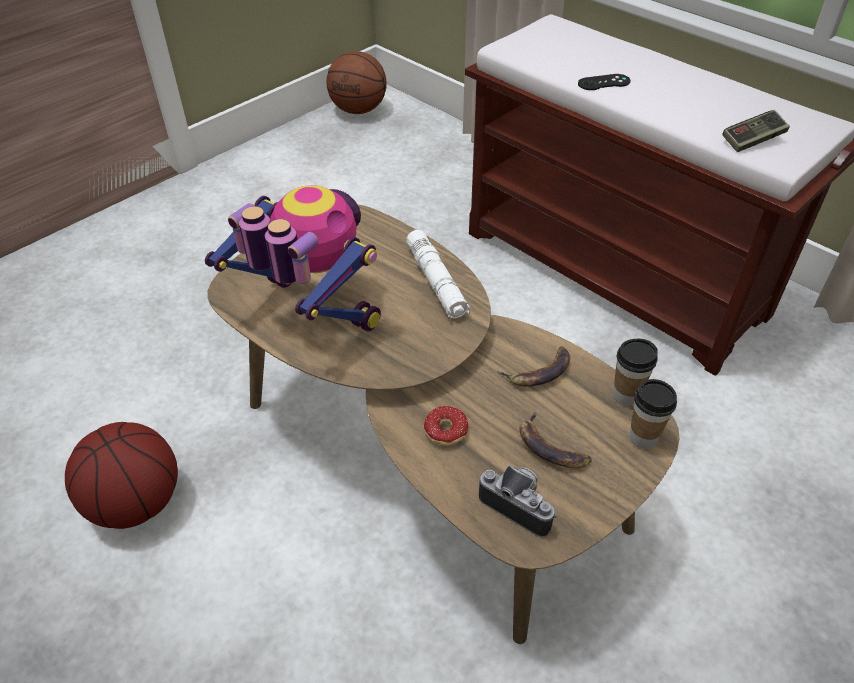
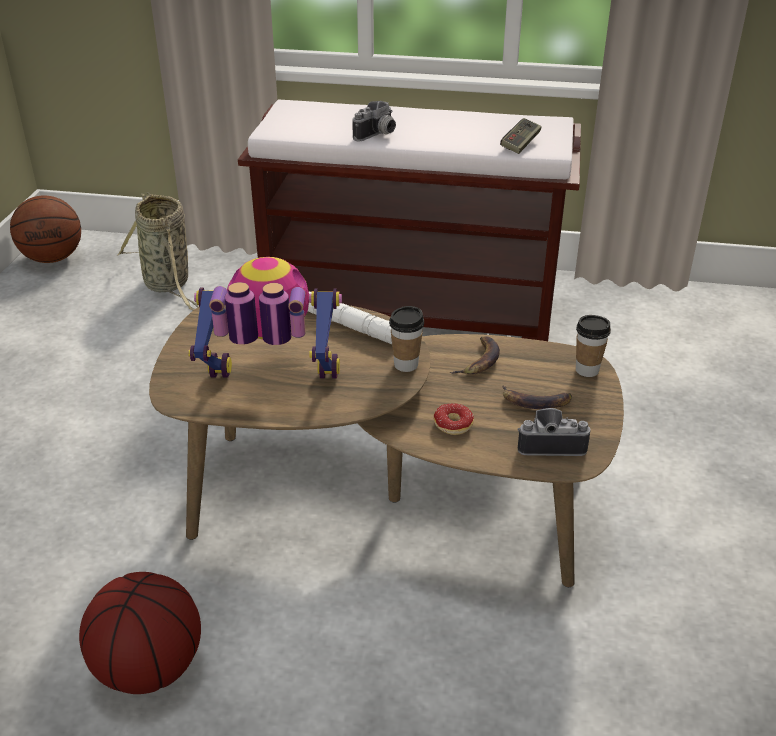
camera: 35 degrees left, 10 degrees down
black game controller [578,74,631,90] -> camera [352,101,396,142]
cup [613,339,658,406] -> cup moved to [389,306,424,372]
none -> basket [117,192,199,310]

